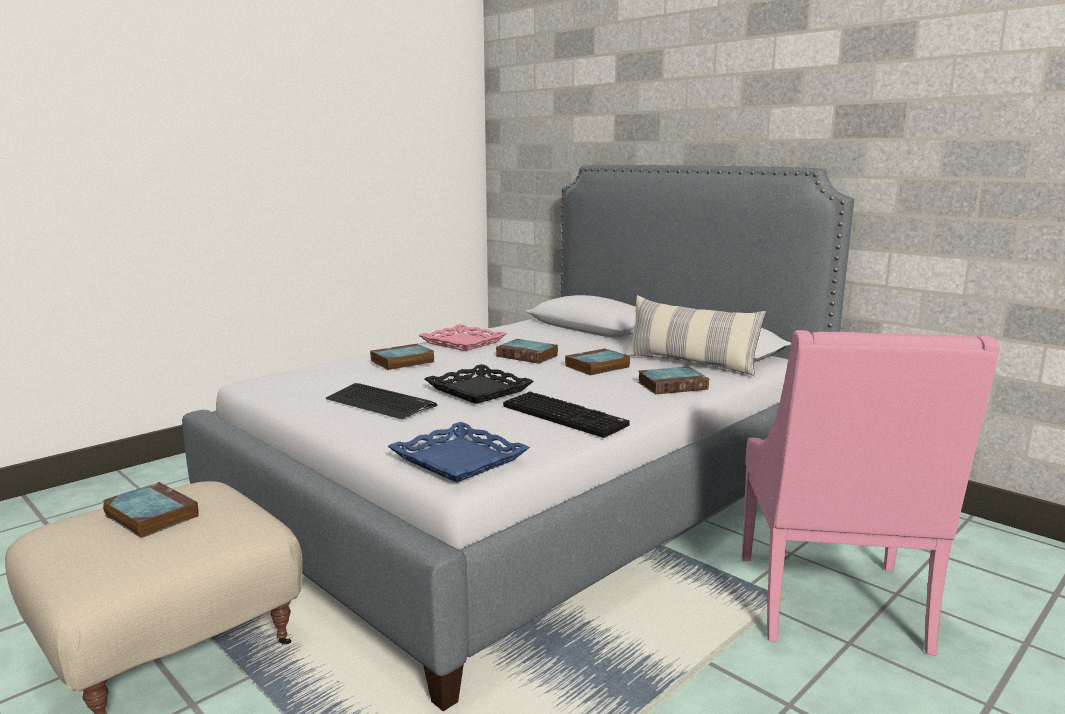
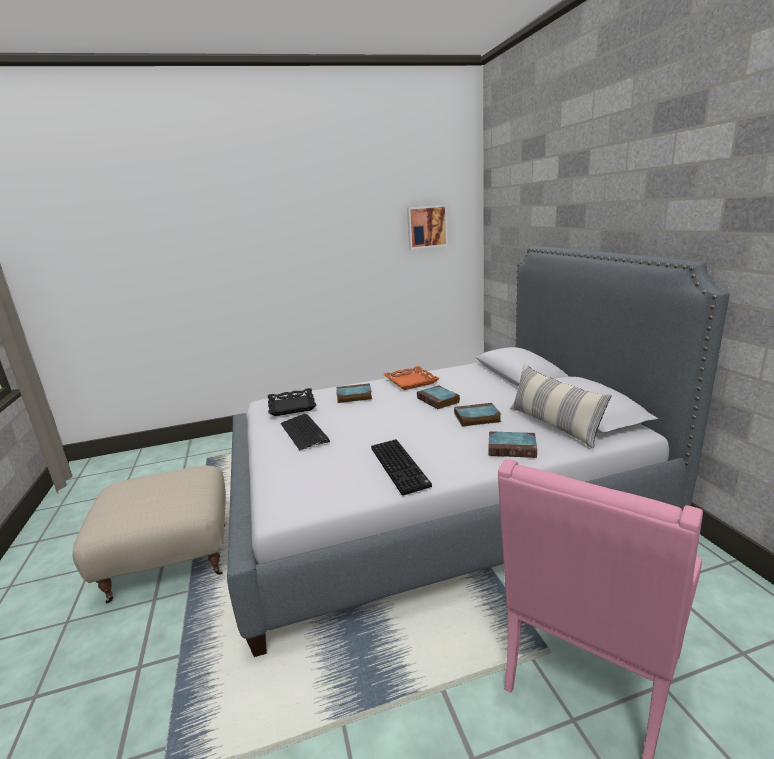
camera: 30 degrees right, 5 degrees up
book [103,482,198,538] -> none
blue tray [388,422,530,483] -> none
pink tray [419,324,507,351] -> orange tray [384,366,440,390]
black tray [424,364,534,404] -> black tray moved to [268,388,316,416]
none -> picture [407,205,448,250]

